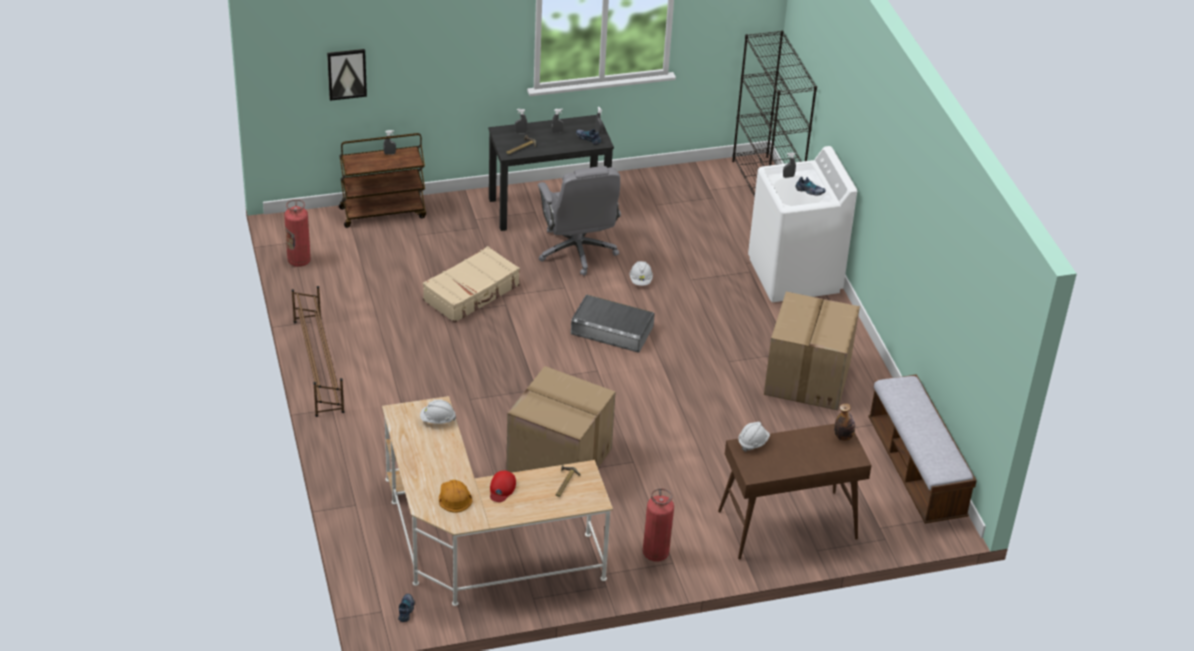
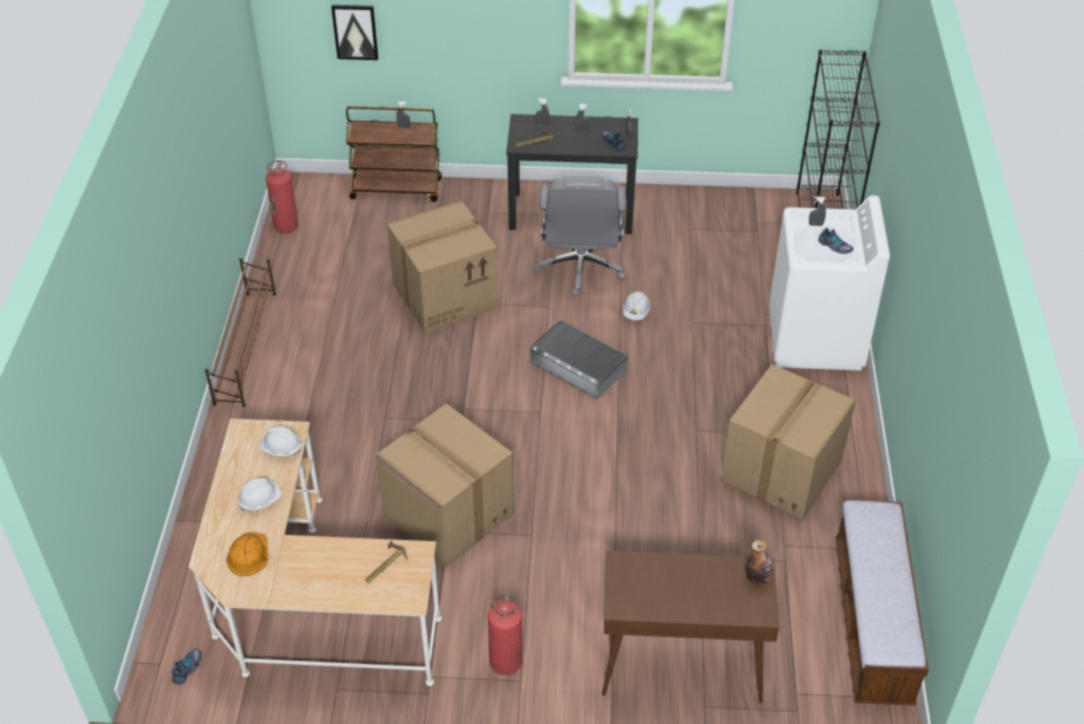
camera: 20 degrees right, 5 degrees up
beige suitcase [423,246,520,323] -> cardboard box [387,200,498,333]
red cap [490,471,516,502] -> none
white hard hat [738,422,770,452] -> white hard hat moved to [238,478,282,512]

